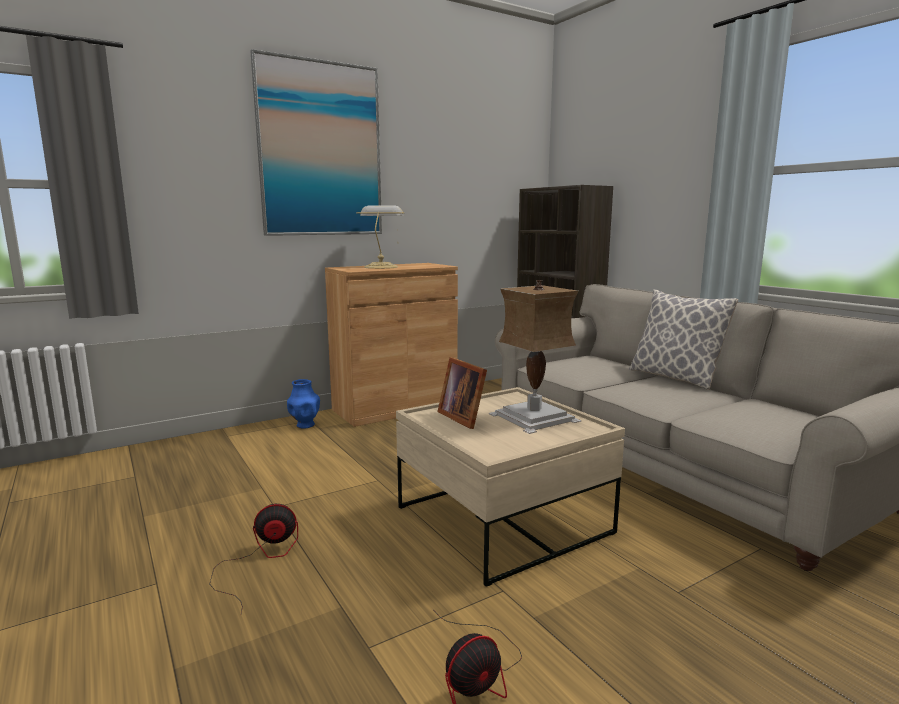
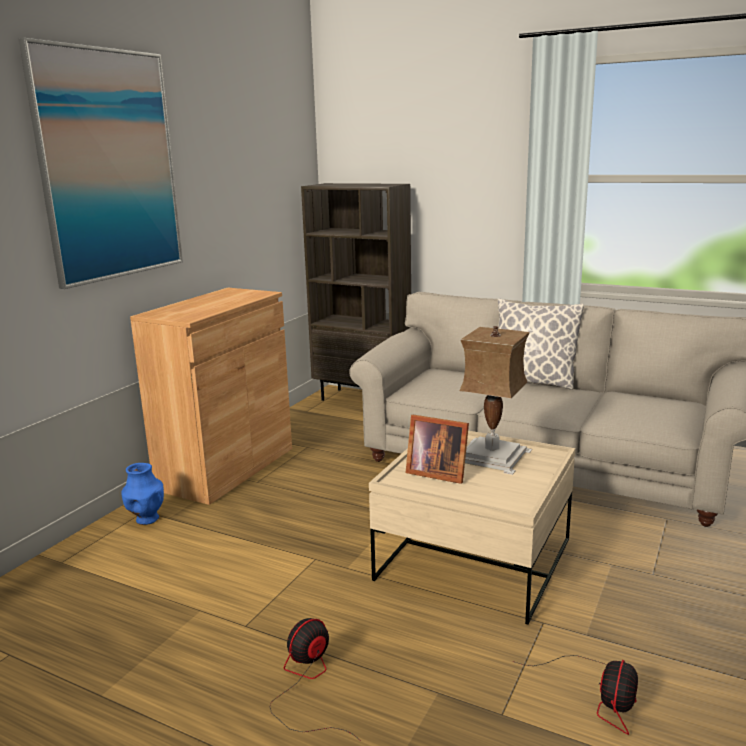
camera: 30 degrees left, 5 degrees up
table lamp [356,205,404,269] -> none

